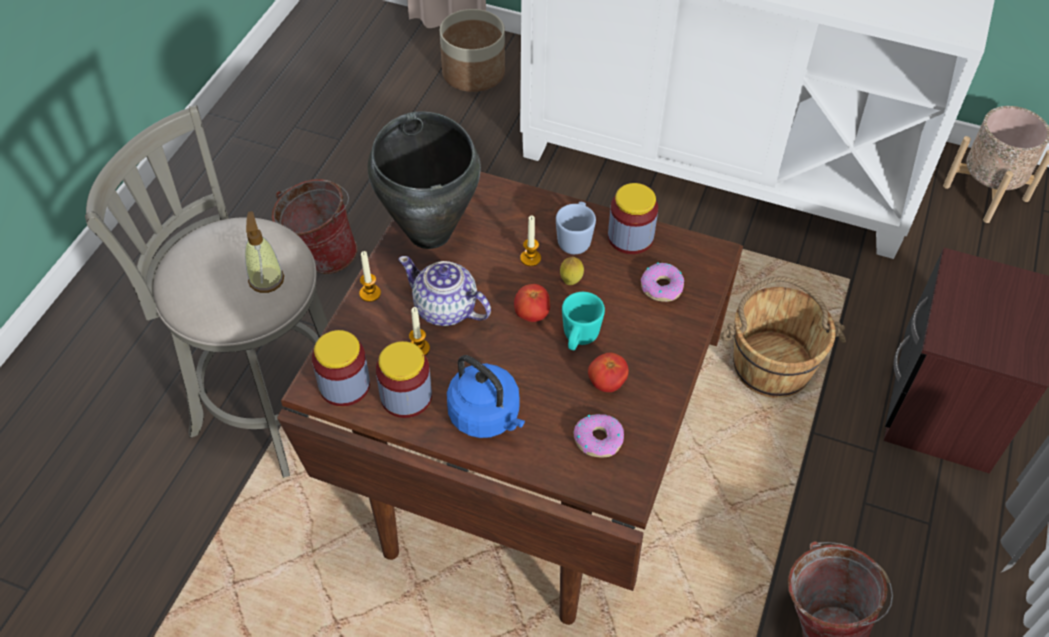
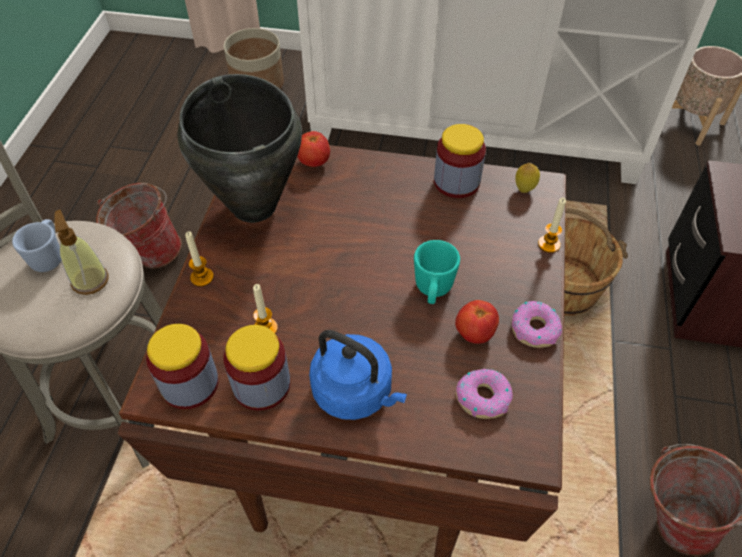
camera: 10 degrees left, 0 degrees up
teapot [398,256,491,326] -> none
tomato [514,284,550,322] -> tomato moved to [297,131,330,167]
candle [520,216,541,266] -> candle moved to [538,197,566,253]
blue mug [556,202,596,254] -> blue mug moved to [12,219,61,272]
lemon [560,257,584,285] -> lemon moved to [515,163,540,193]
donut [641,262,684,302] -> donut moved to [511,301,562,348]

